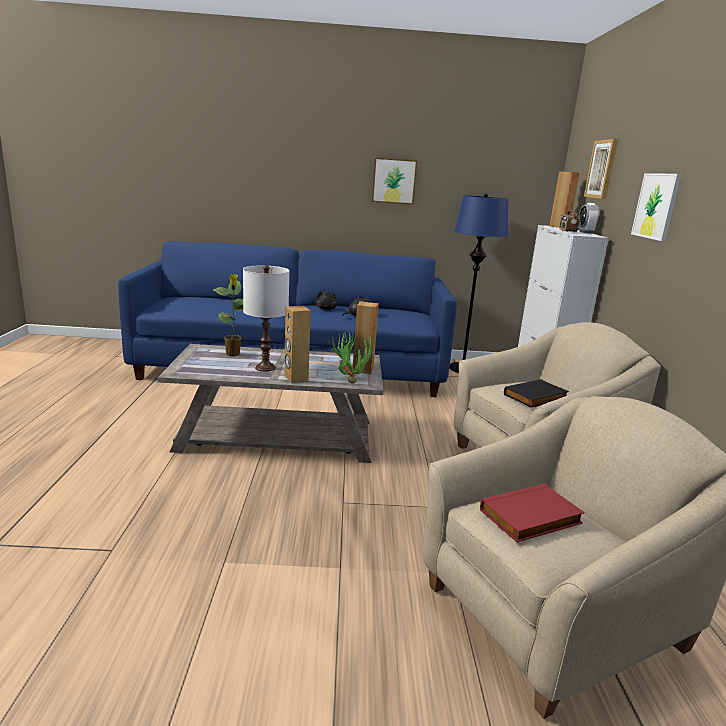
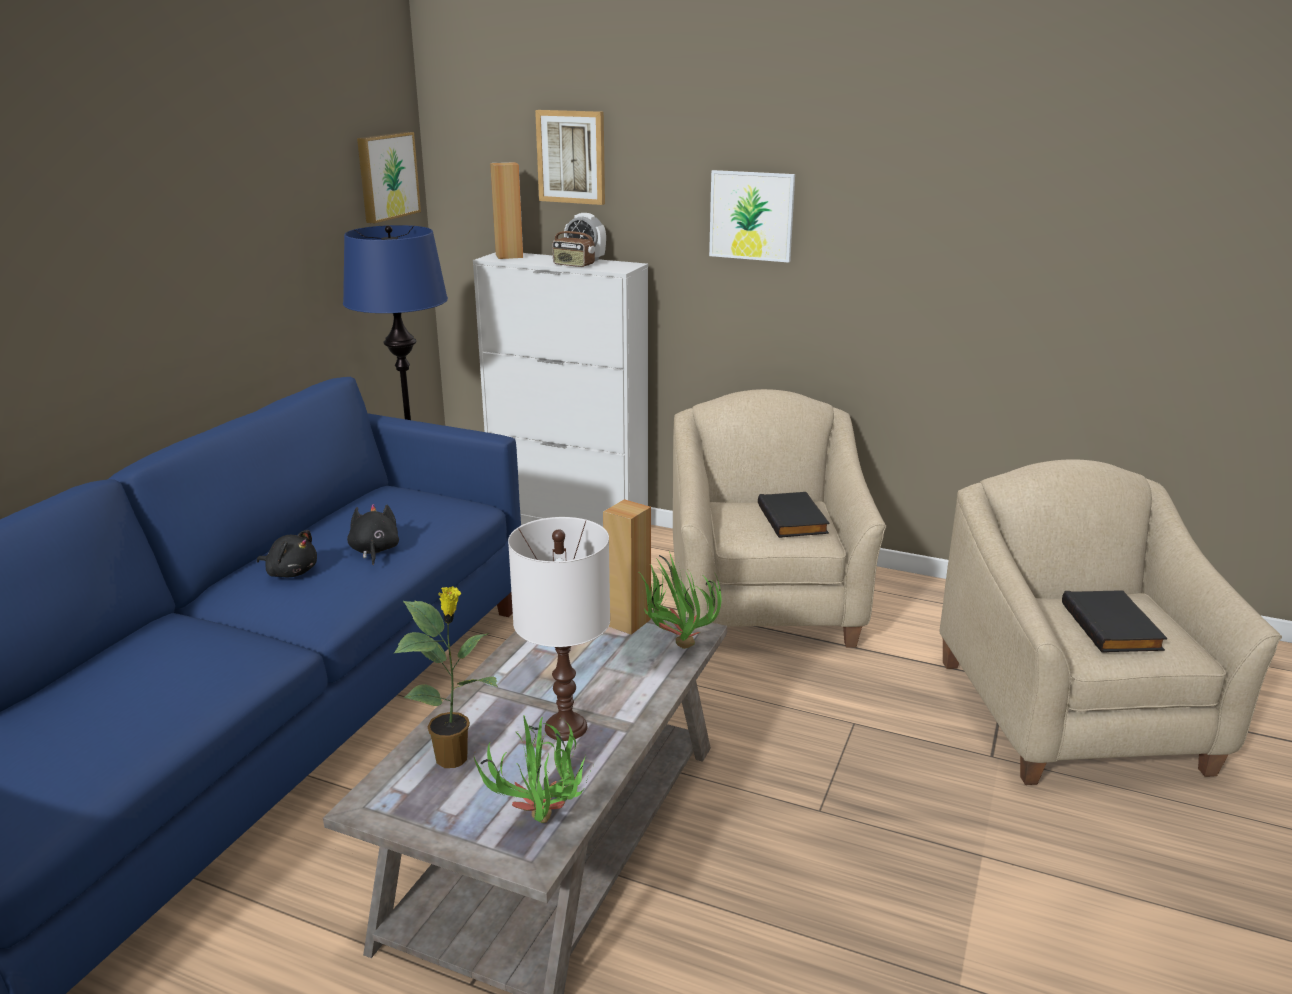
camera: 65 degrees left, 5 degrees up
brown speaker [284,306,311,383] -> none
picture [372,157,418,205] -> picture moved to [357,132,421,223]
red book [480,484,585,542] -> black book [1062,590,1167,653]
none -> potted plant [474,715,594,823]

